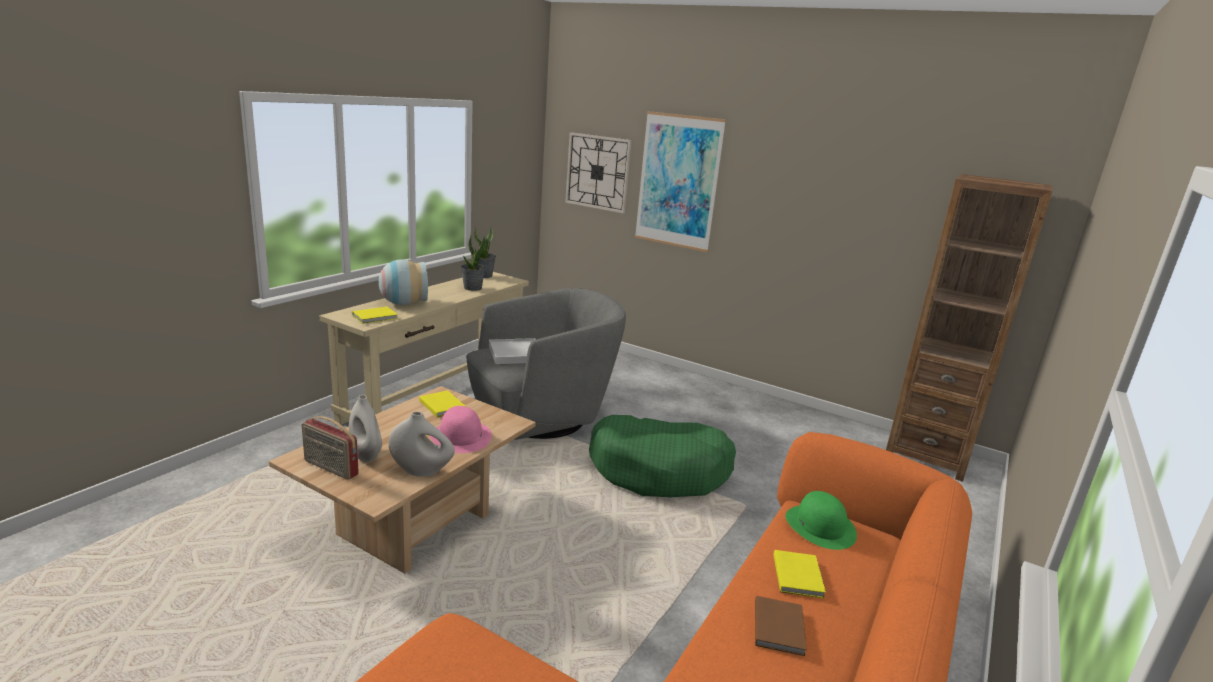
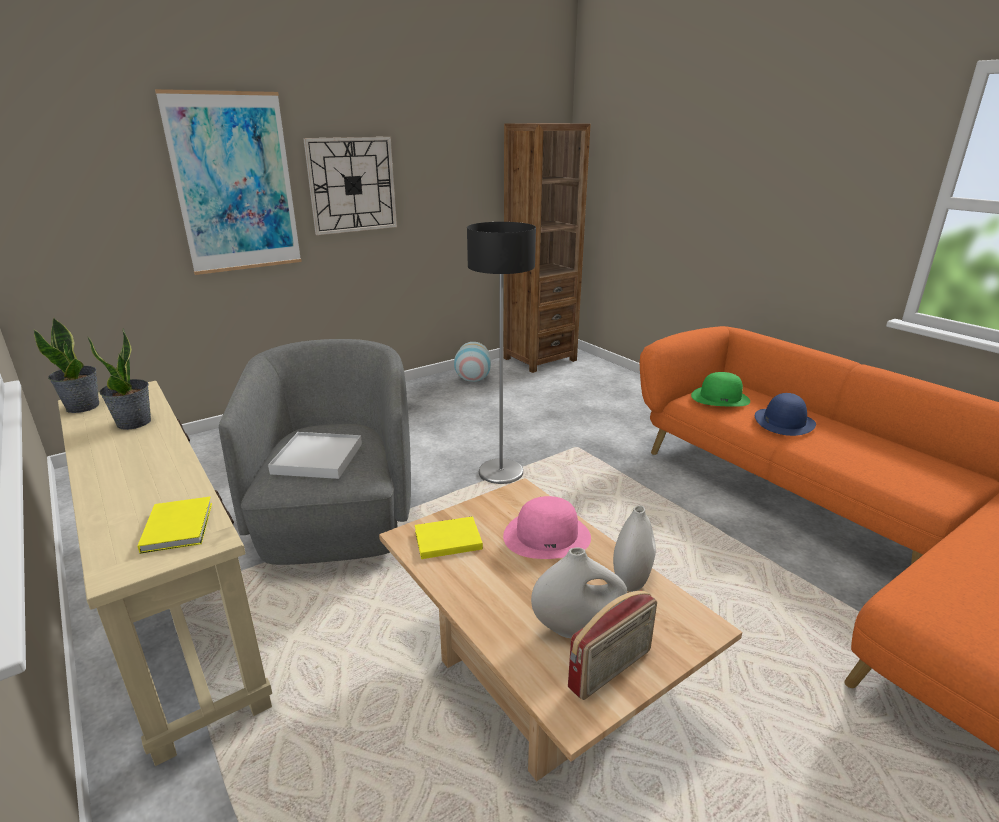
camera: 65 degrees left, 5 degrees up
vase [379,260,428,305] -> vase moved to [454,342,491,382]
wall clock [565,132,632,213] -> wall clock moved to [303,137,397,235]
green dog bed [589,415,736,497] -> floor lamp [467,222,536,484]
brown book [755,596,807,656] -> none
yellow book [773,550,826,598] -> blue hat [755,393,816,436]

